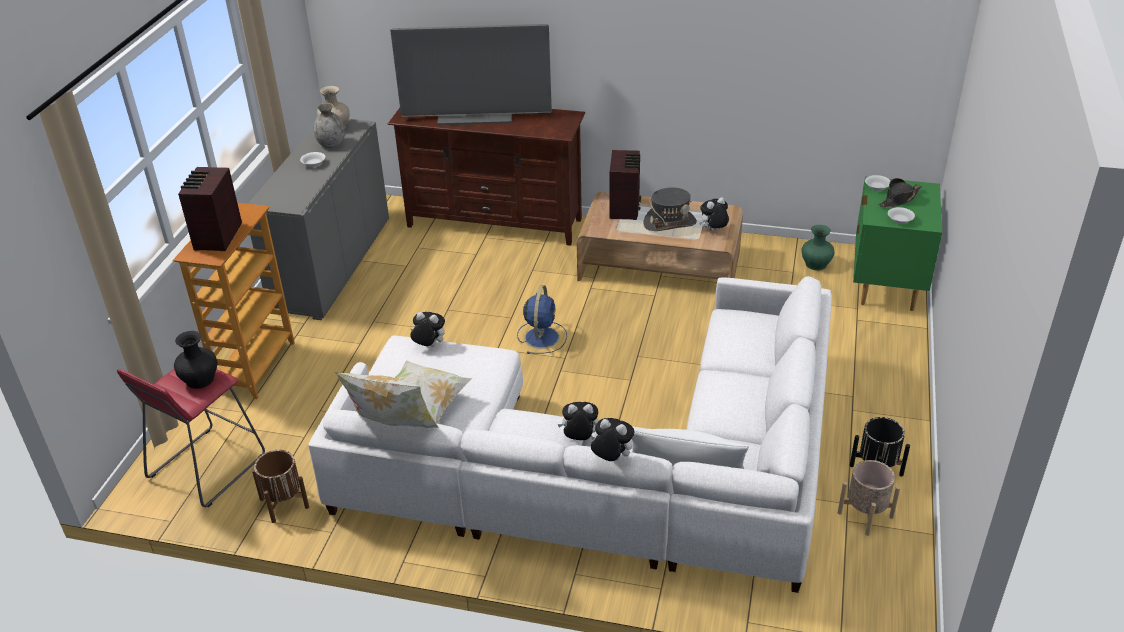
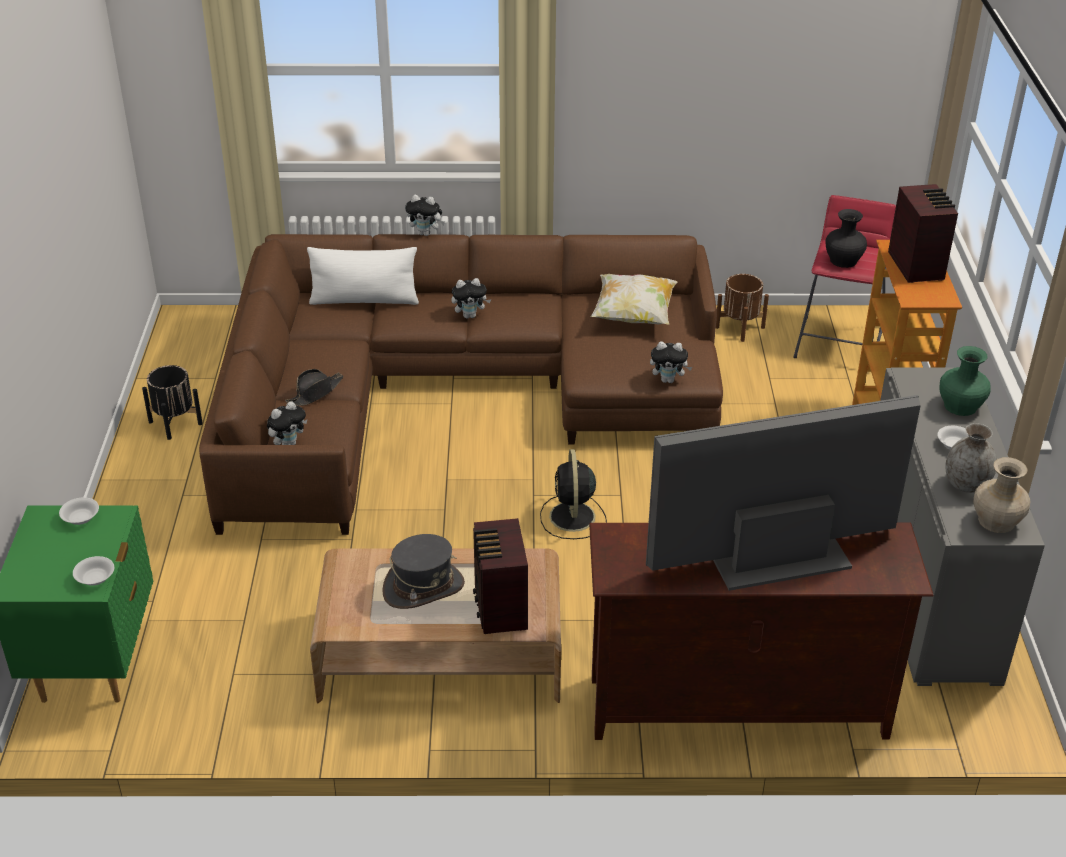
camera: 165 degrees right, 0 degrees up
white sofa [308,276,832,593] -> brown sofa [199,234,723,535]
pillow [335,372,439,428] -> none
blue fan [517,285,567,354] -> black fan [540,449,607,539]
plush toy [699,197,729,231] -> plush toy moved to [267,401,307,445]
green vase [801,225,835,270] -> green vase moved to [940,346,991,416]
beige planter [838,460,900,536] -> none
black hat [878,178,922,207] -> black hat moved to [285,369,343,406]

